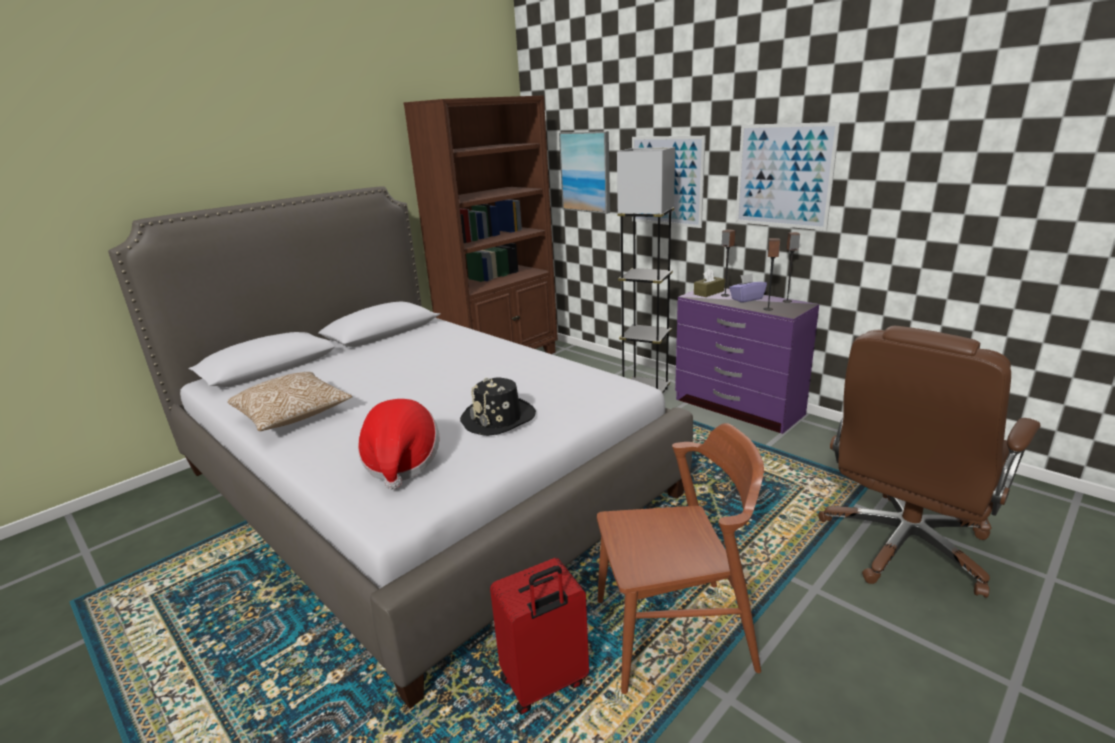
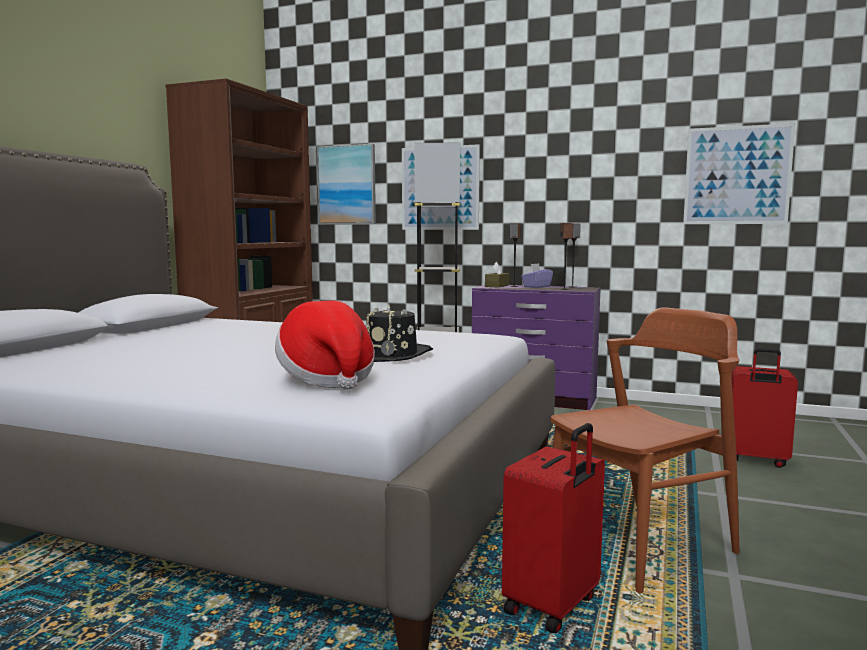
camera: 25 degrees left, 15 degrees down
pillow [227,372,352,431] -> none
picture [735,122,840,230] -> picture moved to [683,123,795,224]
brown office chair [818,326,1041,598] -> red suitcase [731,348,798,468]

